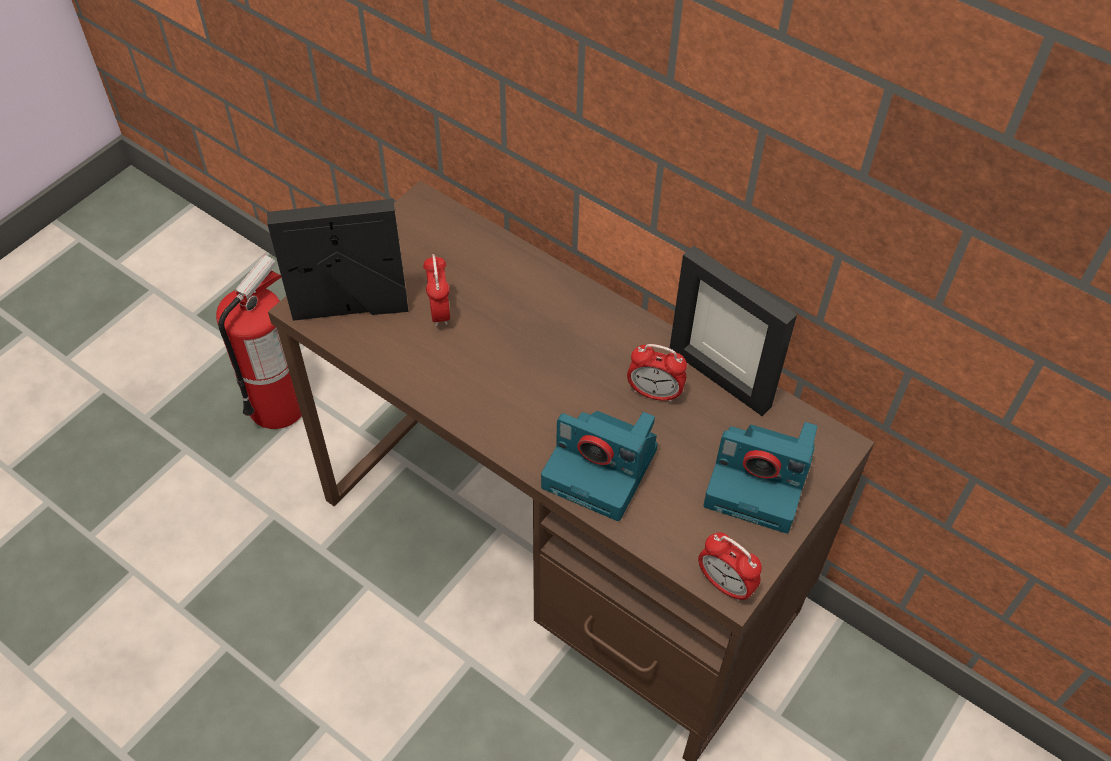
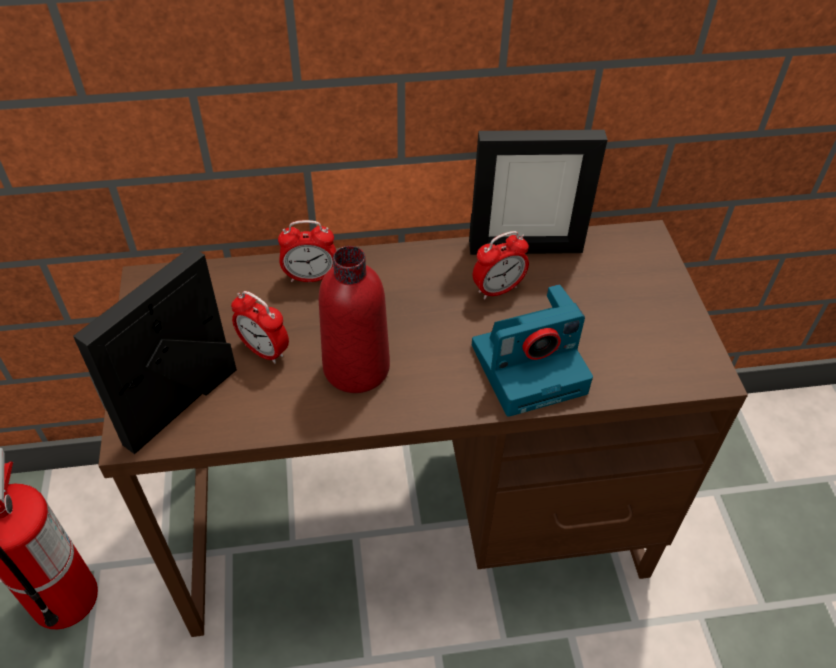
camera: 45 degrees left, 5 degrees down
alarm clock [698,532,762,601] -> alarm clock moved to [278,220,336,282]
camera [704,422,817,533] -> none
none -> red bottle [319,246,390,393]

